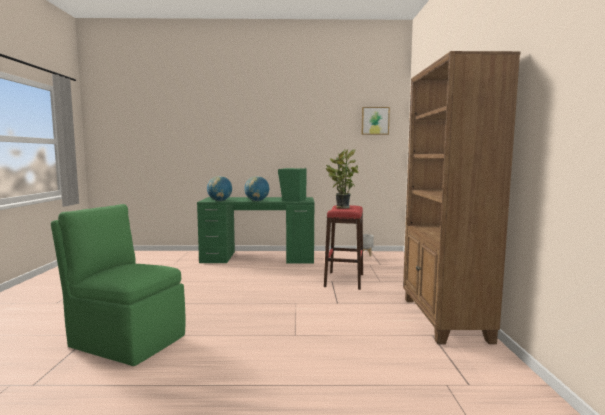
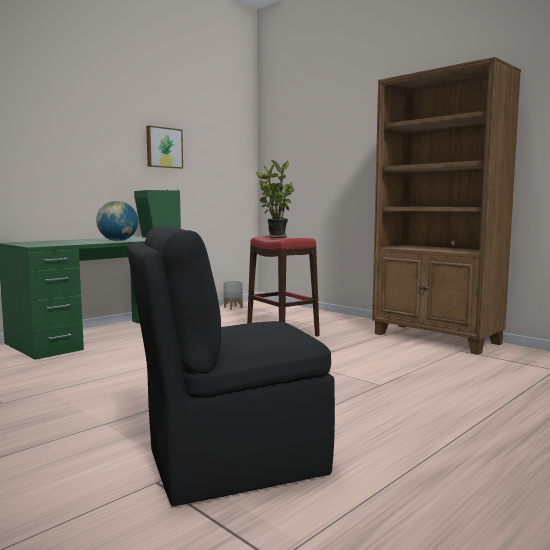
camera: 45 degrees left, 0 degrees up
green chair [51,204,185,366] -> black chair [127,226,335,507]
globe [207,176,232,201] -> none
picture [362,107,390,135] -> picture moved to [146,125,183,169]

